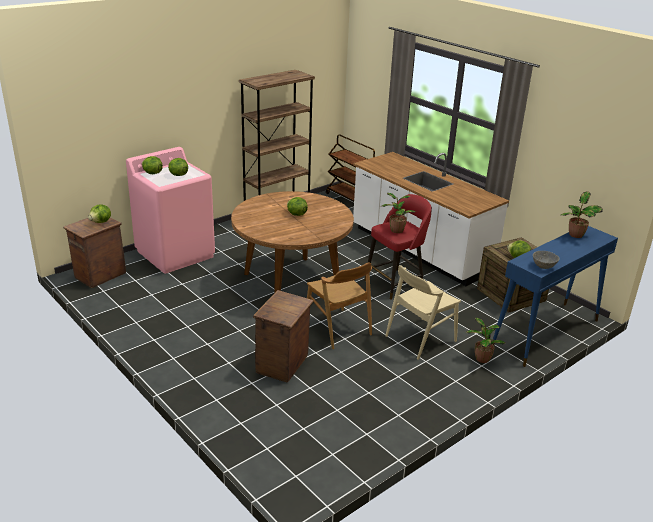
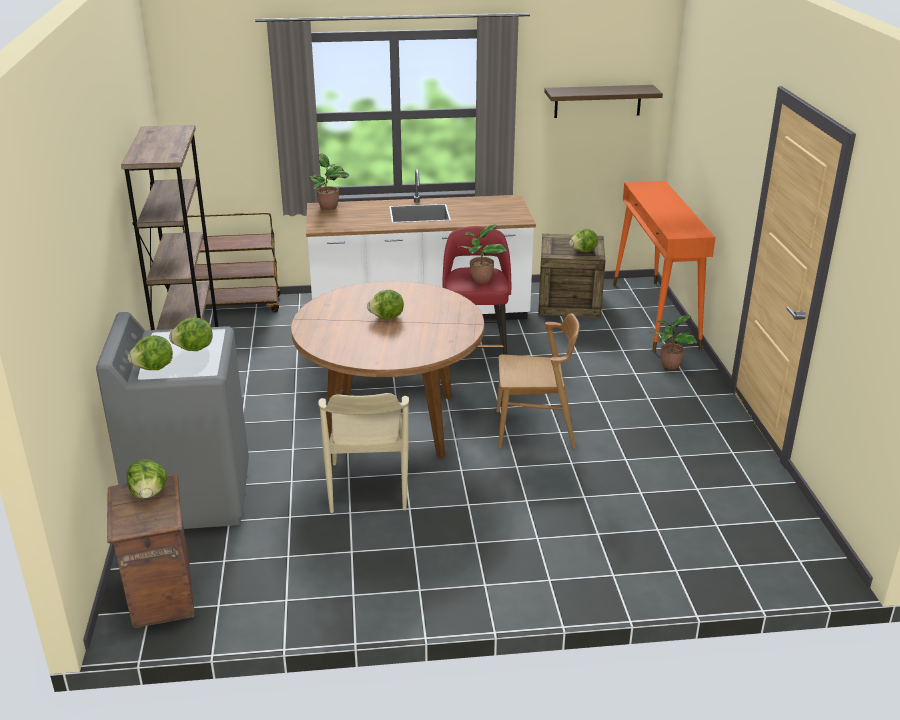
camera: 55 degrees left, 0 degrees up
pink washing machine [126,147,215,274] -> grey washing machine [96,312,249,529]
crate [253,290,314,382] -> none
beige chair [385,265,461,360] -> beige chair moved to [318,393,409,513]
blue console table [493,226,618,367] -> orange console table [613,181,716,353]
grey bowl [533,251,560,269] -> none
potted plant [561,191,603,238] -> potted plant moved to [309,154,349,210]
none -> shelf [544,85,663,118]

